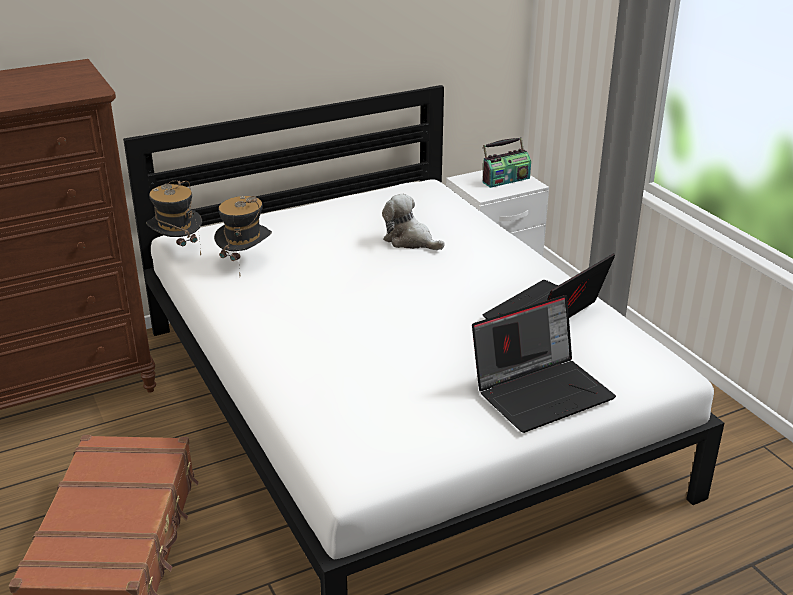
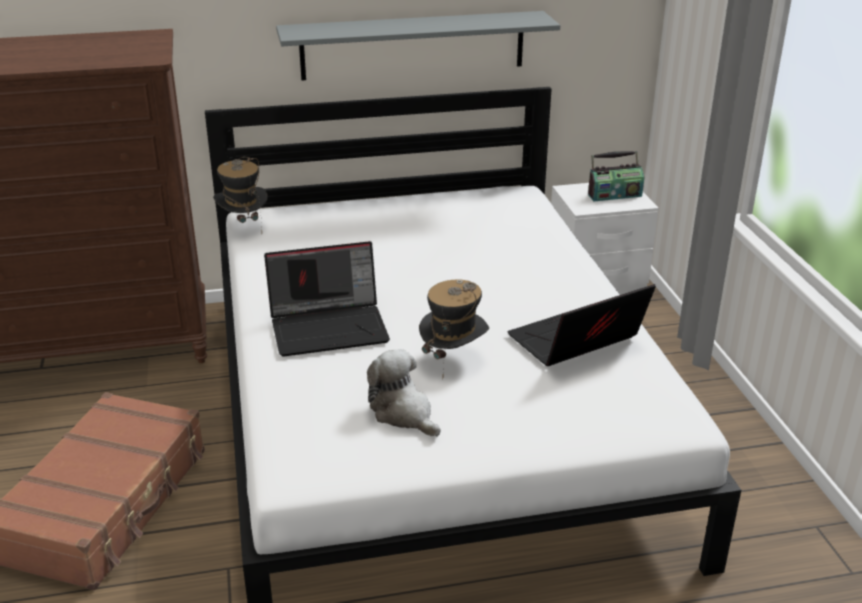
camera: 15 degrees right, 0 degrees up
hat [214,196,272,275] -> hat moved to [419,280,489,379]
plush toy [382,194,445,250] -> plush toy moved to [367,349,441,436]
laptop [472,295,616,433] -> laptop moved to [264,241,390,357]
none -> grey shelf [276,11,560,80]

